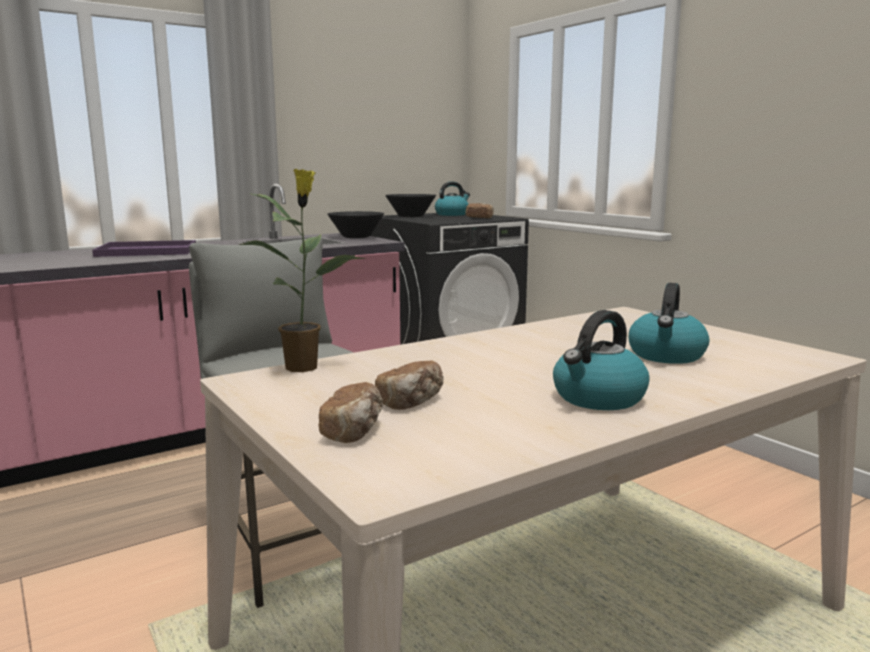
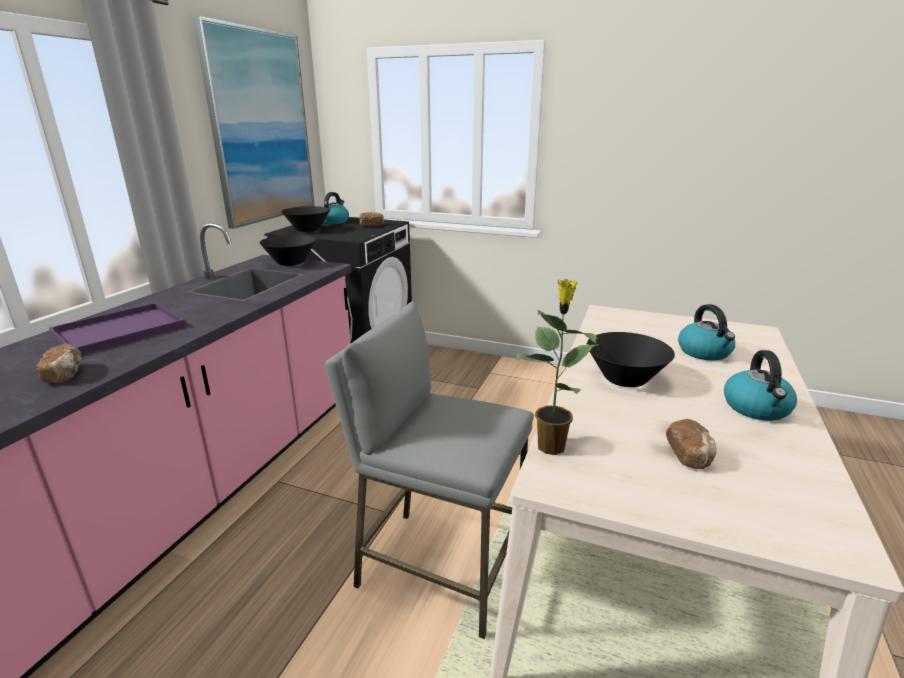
camera: 35 degrees left, 10 degrees up
bread [318,382,383,443] -> bread moved to [37,344,82,383]
none -> picture [193,15,315,229]
none -> black bowl [587,332,675,387]

